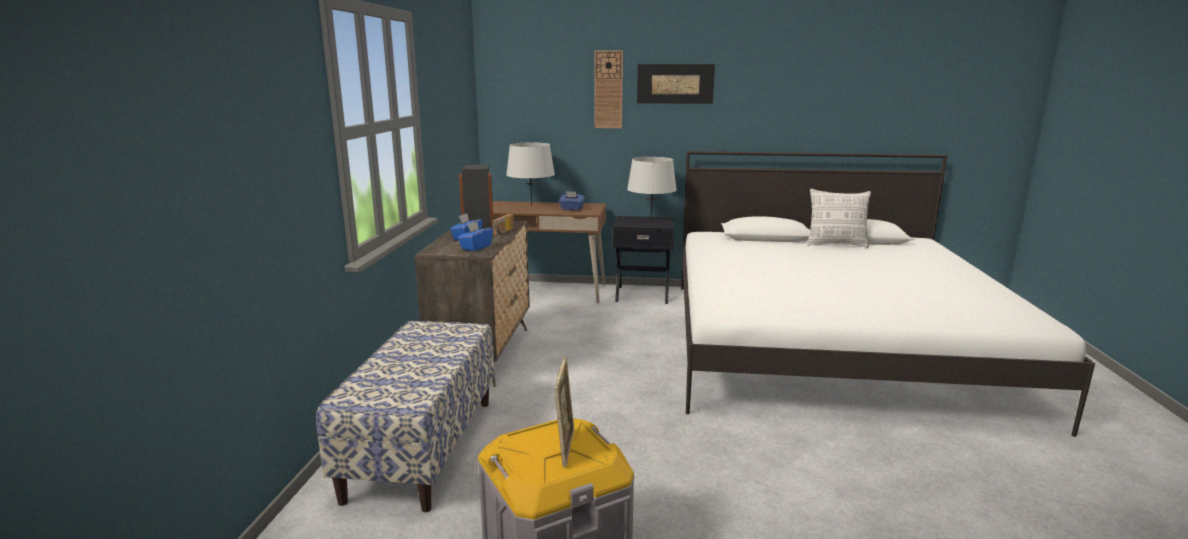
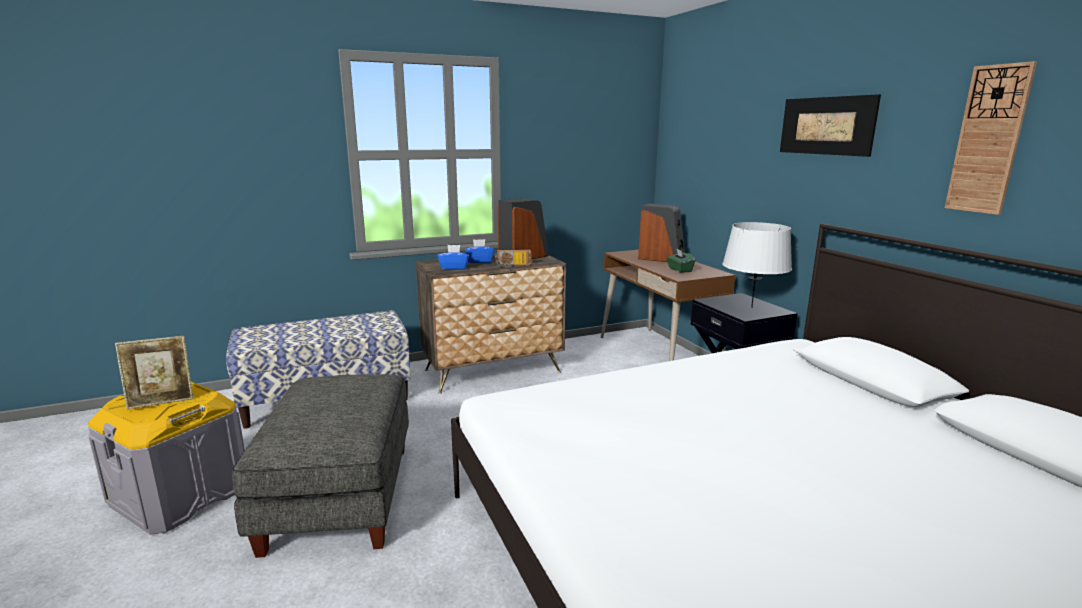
camera: 60 degrees right, 0 degrees up
grey table lamp [506,143,555,206] -> speaker [638,204,685,262]
blue tissue box [559,191,585,211] -> green tissue box [667,248,695,273]
wall clock [594,51,623,128] -> wall clock moved to [945,61,1037,215]
pillow [807,189,871,248] -> none
none -> grey ottoman [232,374,409,558]

